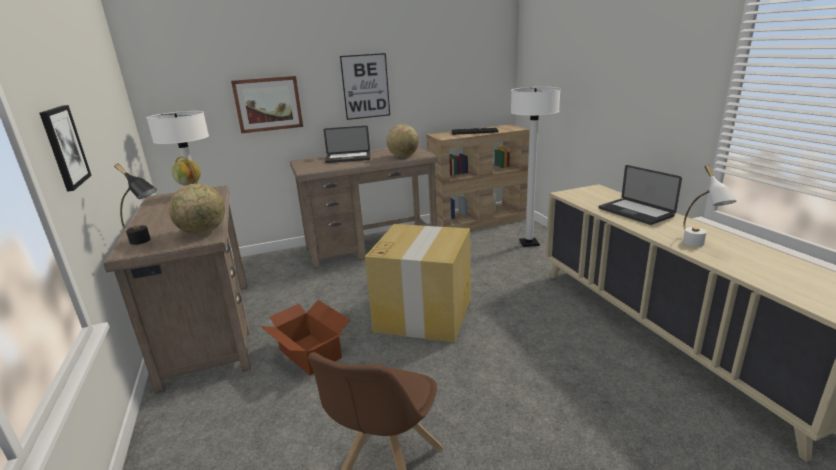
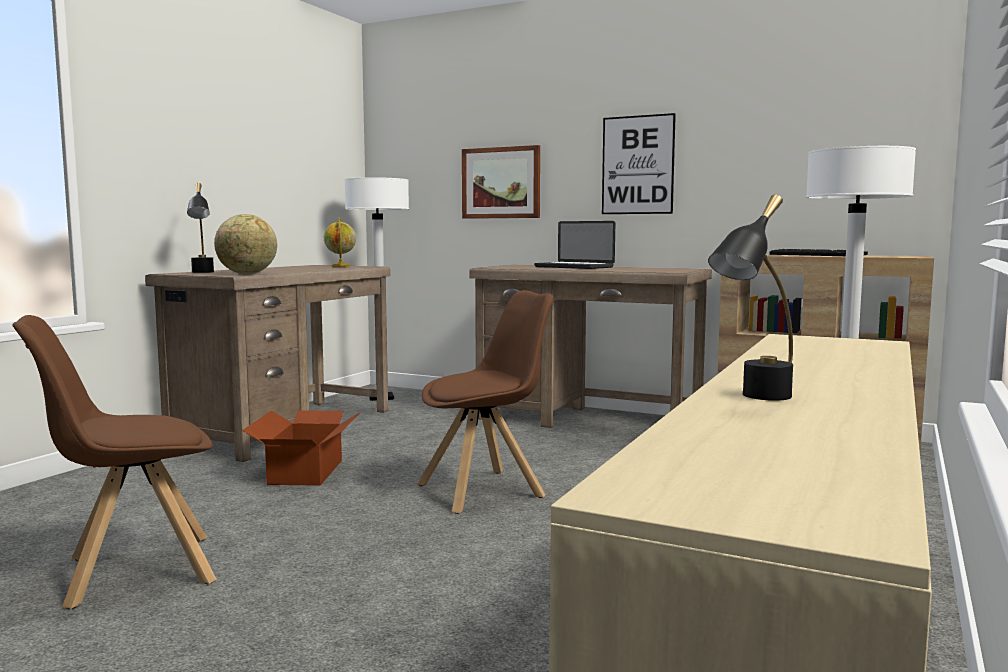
camera: 45 degrees right, 15 degrees down
picture [39,105,92,192] -> none
cardboard box [365,224,471,343] -> brown chair [417,290,554,514]
globe [386,124,419,158] -> none
laptop [599,165,682,225] -> none
white table lamp [683,165,736,247] -> black table lamp [708,194,793,401]

